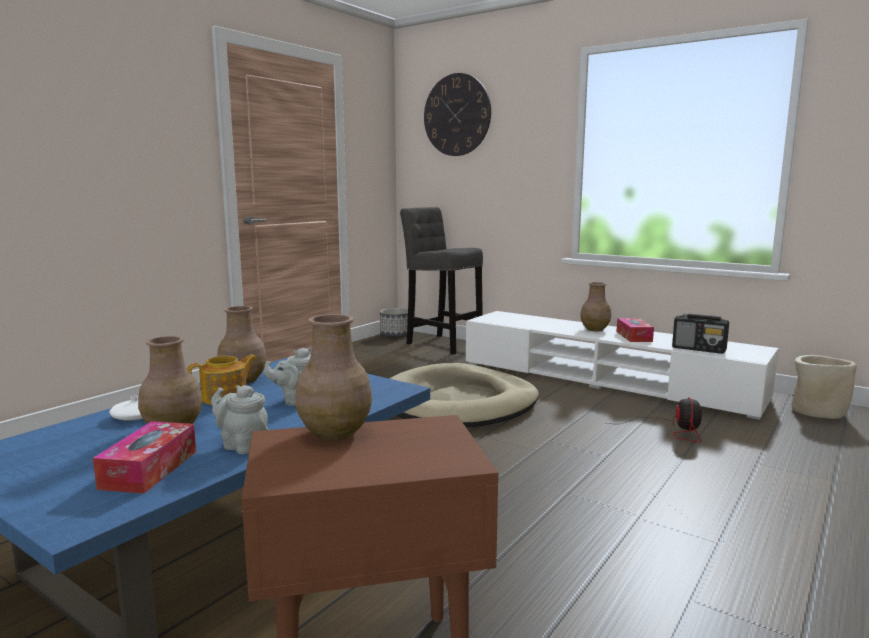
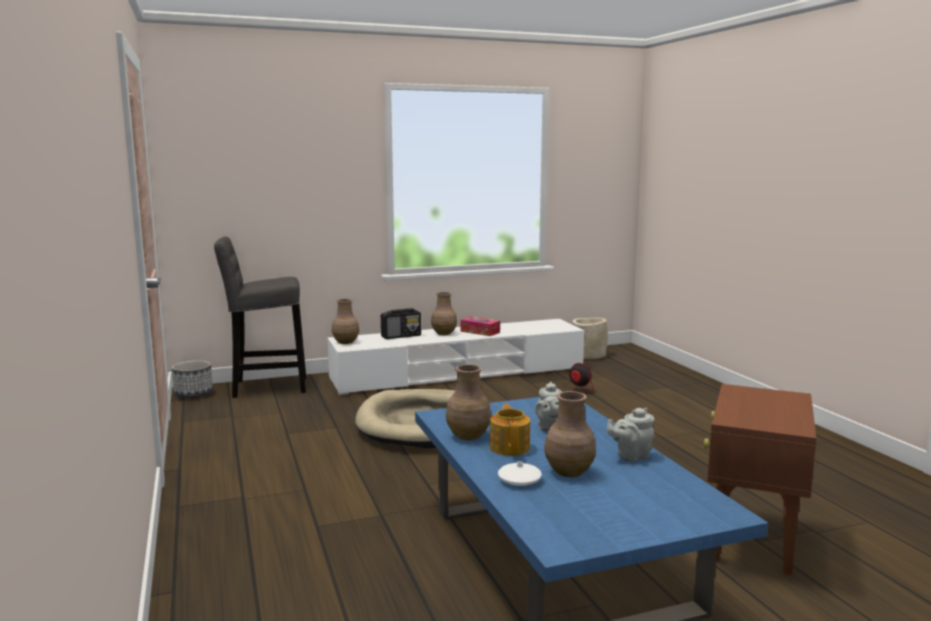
camera: 55 degrees left, 0 degrees up
tissue box [93,421,196,494] -> none
brown vase [295,314,372,441] -> brown vase moved to [332,299,359,344]
wall clock [424,73,491,156] -> none
radio [672,313,729,354] -> radio moved to [381,308,421,339]

